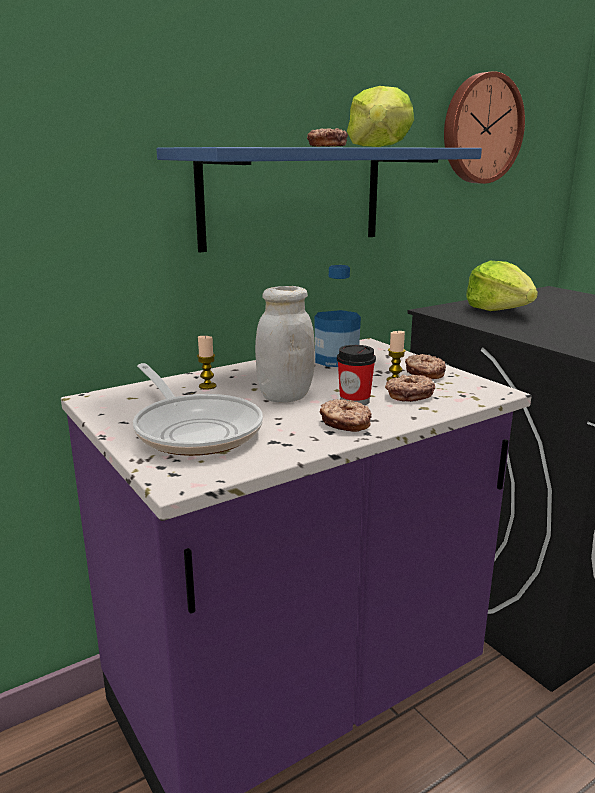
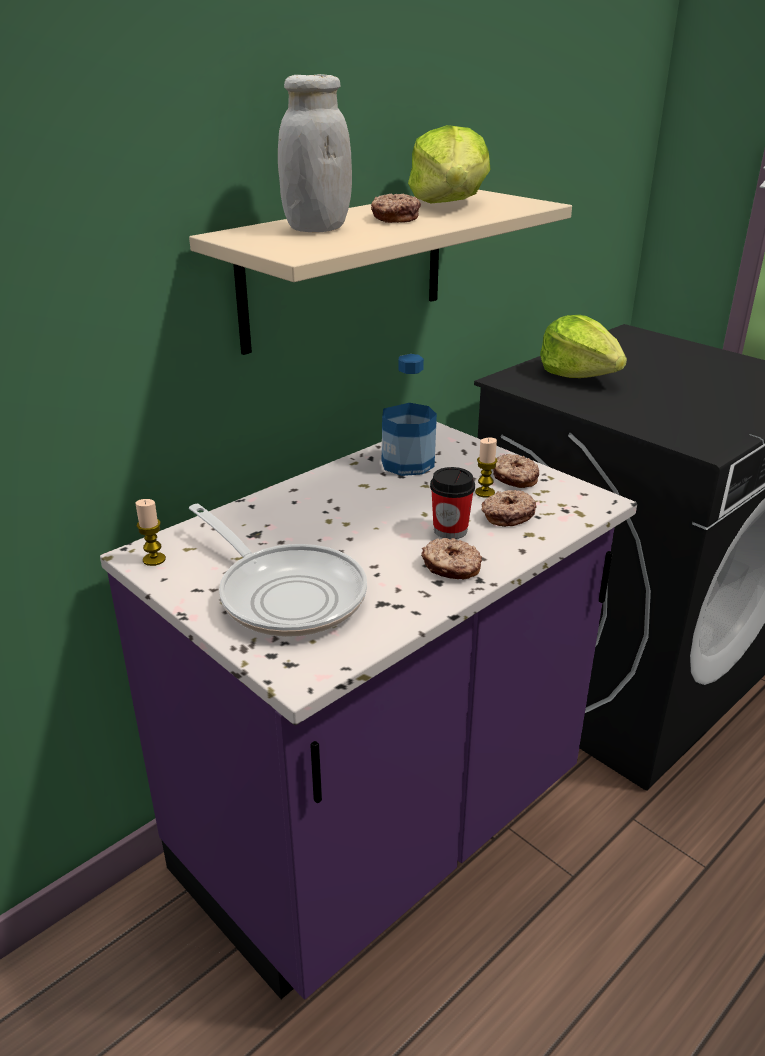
camera: 10 degrees left, 10 degrees up
blue shelf [157,147,482,253] -> beige shelf [189,190,572,355]
candle [197,336,217,390] -> candle moved to [135,499,166,566]
white jar [255,286,315,403] -> white jar moved to [278,74,352,232]
wall clock [444,71,525,184] -> none

